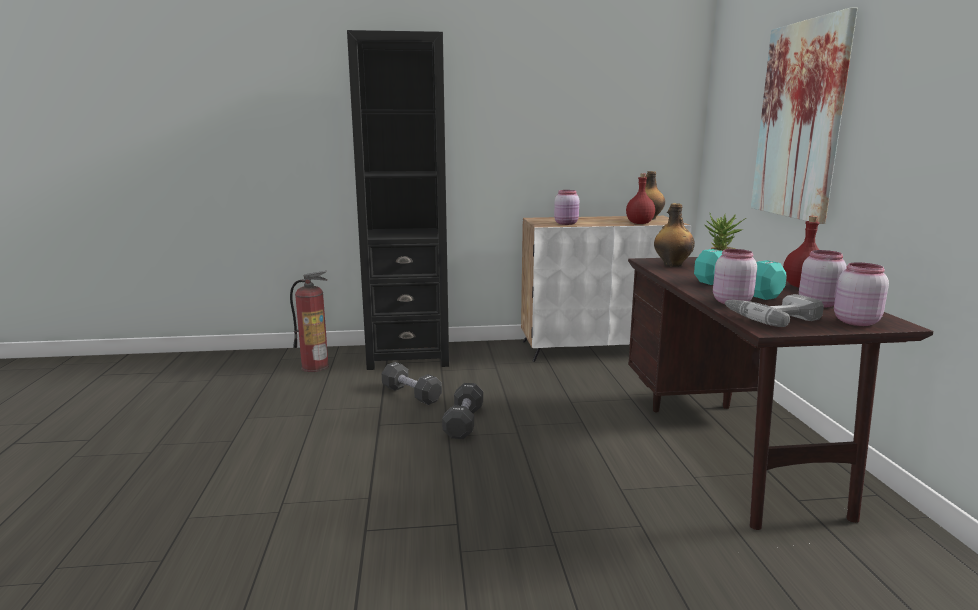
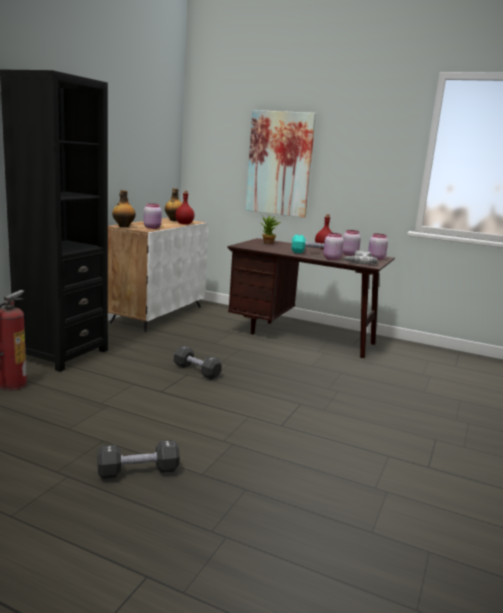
camera: 60 degrees left, 0 degrees up
black dumbbell [382,362,442,405] -> black dumbbell moved to [97,440,180,479]
bottle [654,203,695,267] -> bottle moved to [112,190,136,227]

